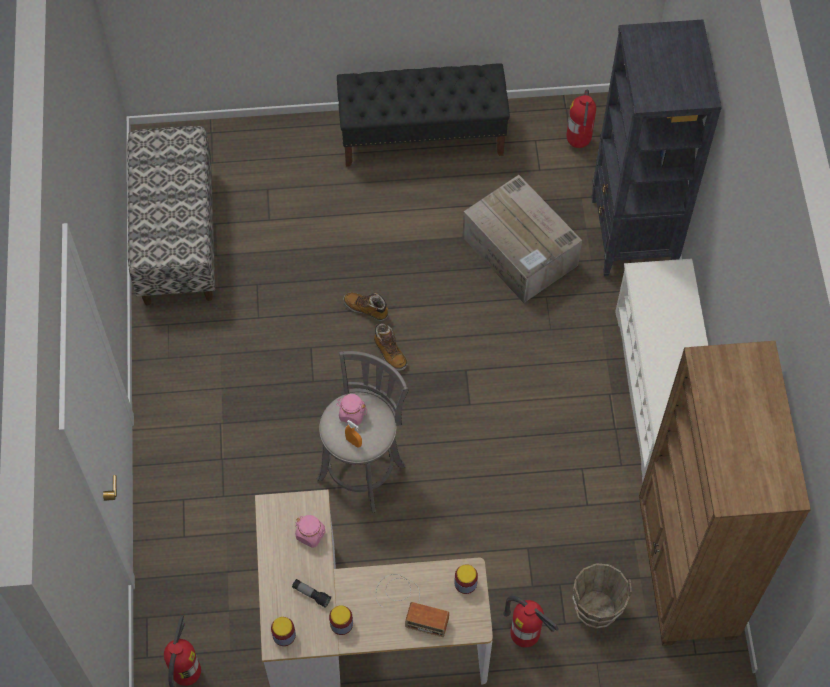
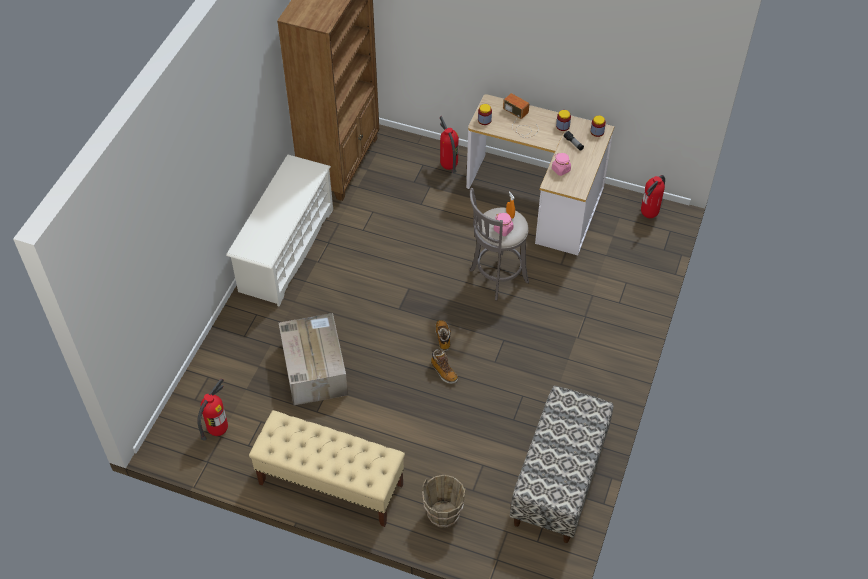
camera: 155 degrees left, 10 degrees down
black bench [337,63,510,167] -> beige bench [249,410,405,527]
brown bucket [572,563,632,628] -> brown bucket moved to [422,475,466,528]
black bookcase [591,19,722,276] -> none

